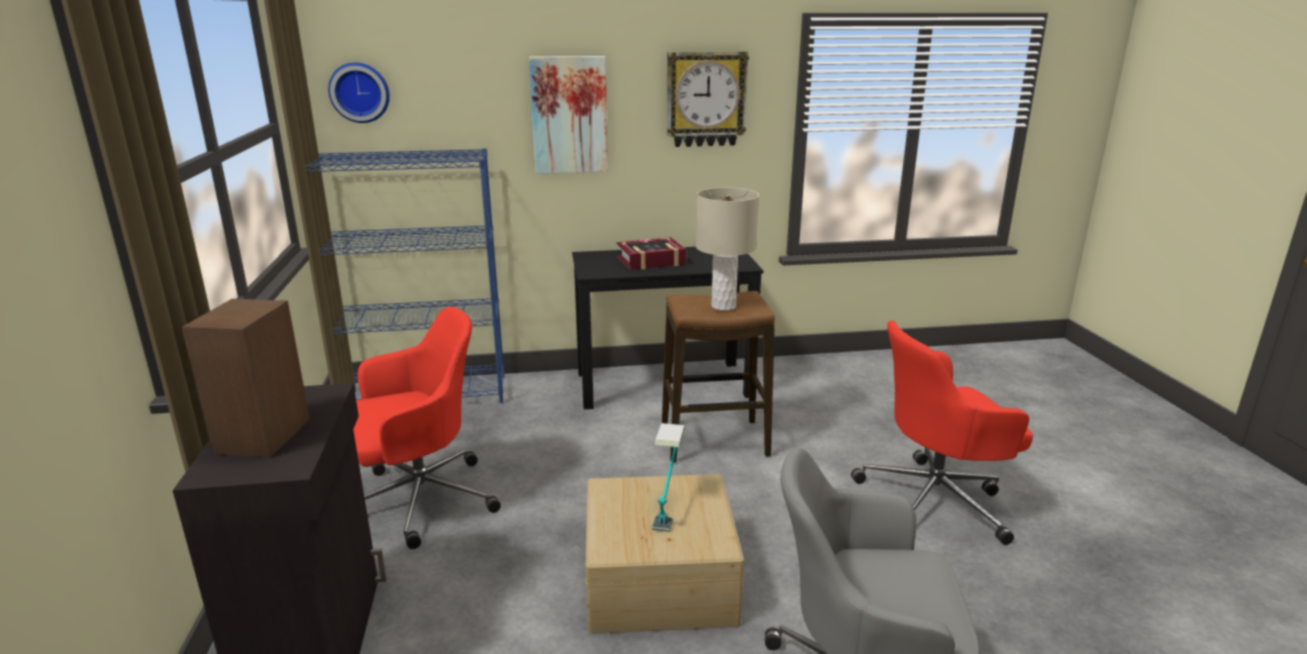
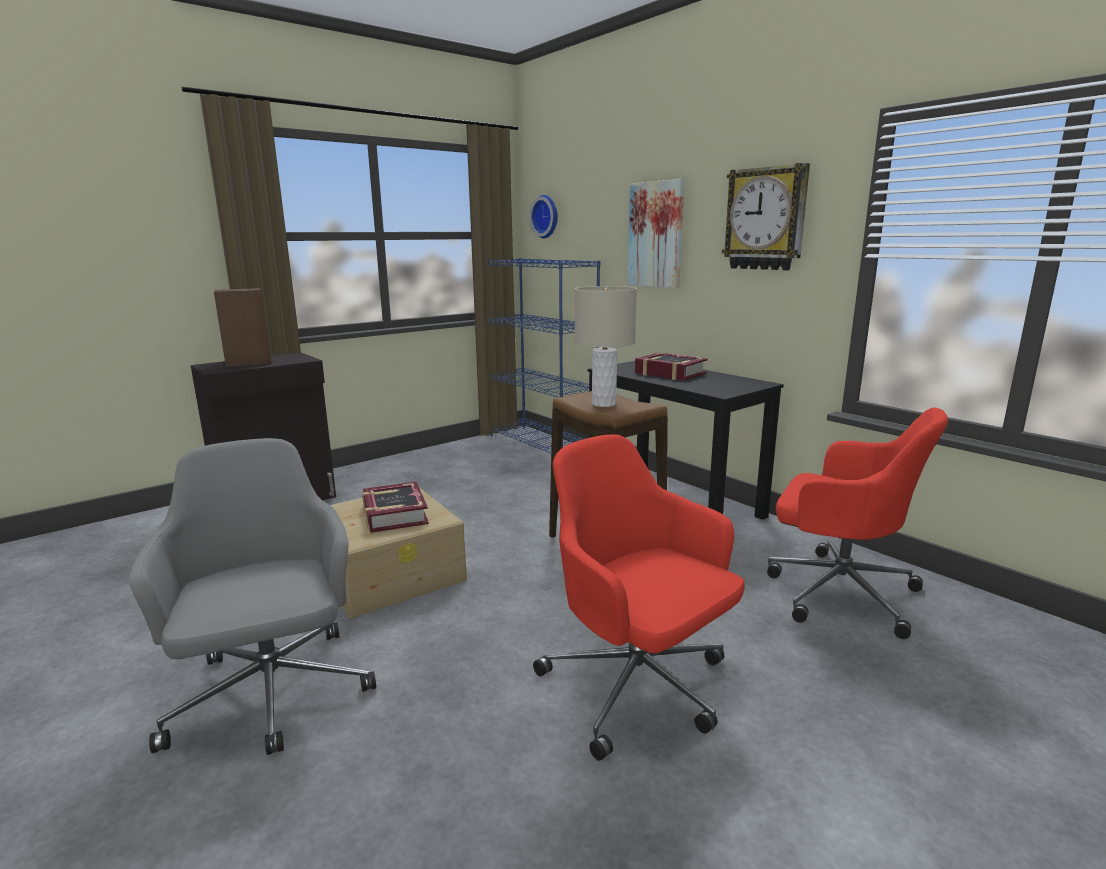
camera: 60 degrees right, 5 degrees down
red office chair [353,307,501,549] -> red office chair moved to [767,407,948,639]
table lamp [652,423,685,532] -> book [362,482,429,533]

